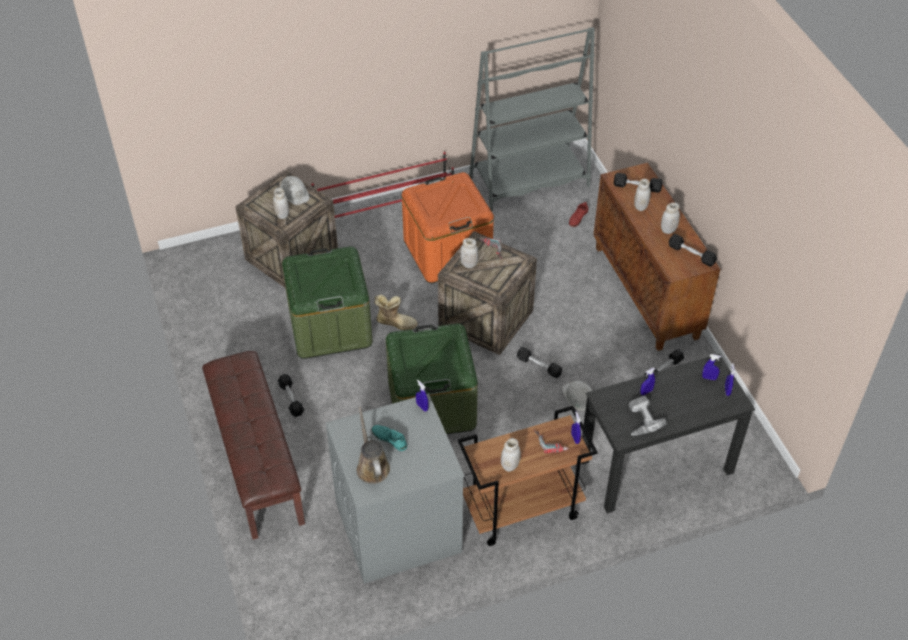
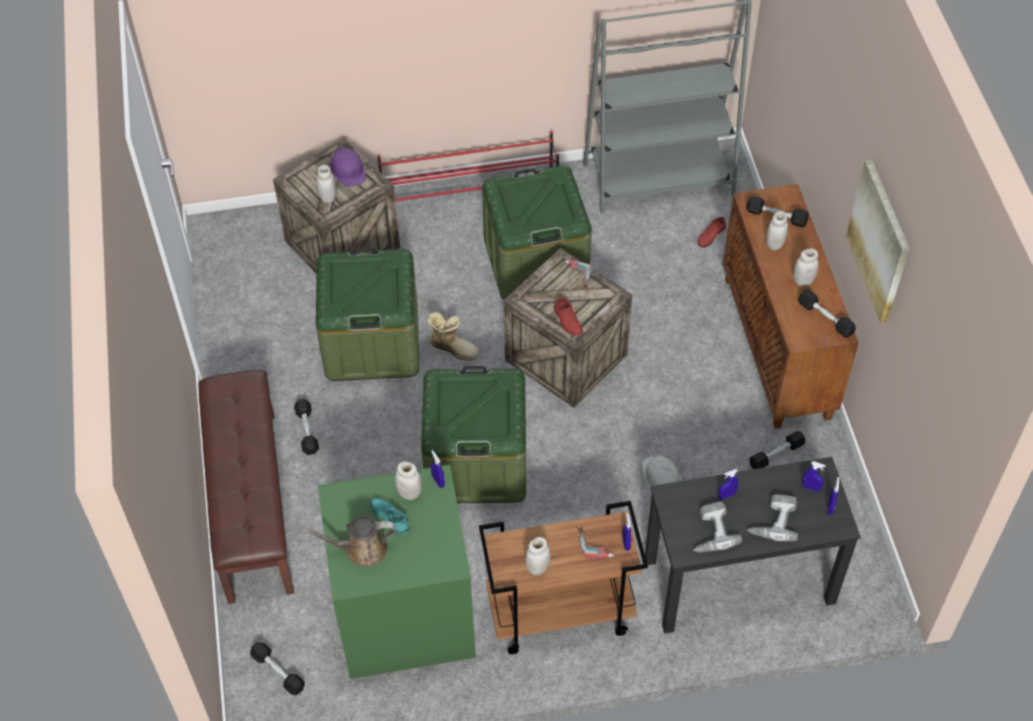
camera: 10 degrees right, 5 degrees up
white hard hat [280,176,310,205] -> purple hard hat [330,148,365,187]
grey washing machine [326,393,464,584] -> green washing machine [318,464,476,679]
brown watering can [357,407,390,484] -> brown watering can turned 90 degrees counterclockwise [302,516,396,567]
orange storage box [402,172,494,283] -> green storage box [482,165,592,300]
white jar [460,238,478,268] -> white jar moved to [395,461,422,500]
black dumbbell [517,347,562,378] -> black dumbbell moved to [250,642,305,695]
none -> red shoe [554,297,583,335]
none -> power drill [747,494,798,542]
none -> picture [846,160,909,323]

